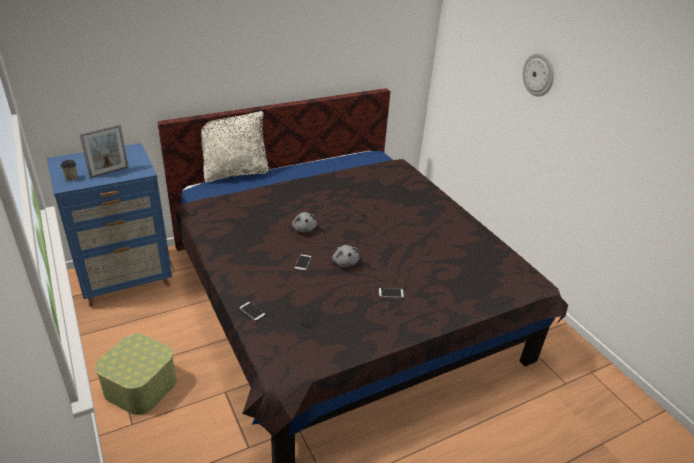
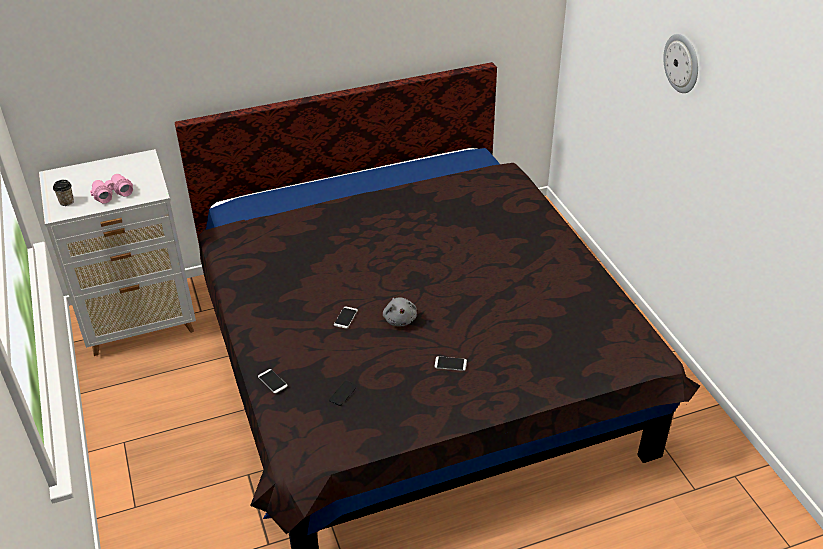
camera: 10 degrees right, 5 degrees up
blue dresser [47,143,172,307] -> white dresser [39,149,196,356]
picture frame [80,124,129,178] -> pink binoculars [90,174,133,204]
storage box [95,334,177,415] -> none
beige pillow [201,111,269,182] -> none
grey plush toy [292,212,317,233] -> none

